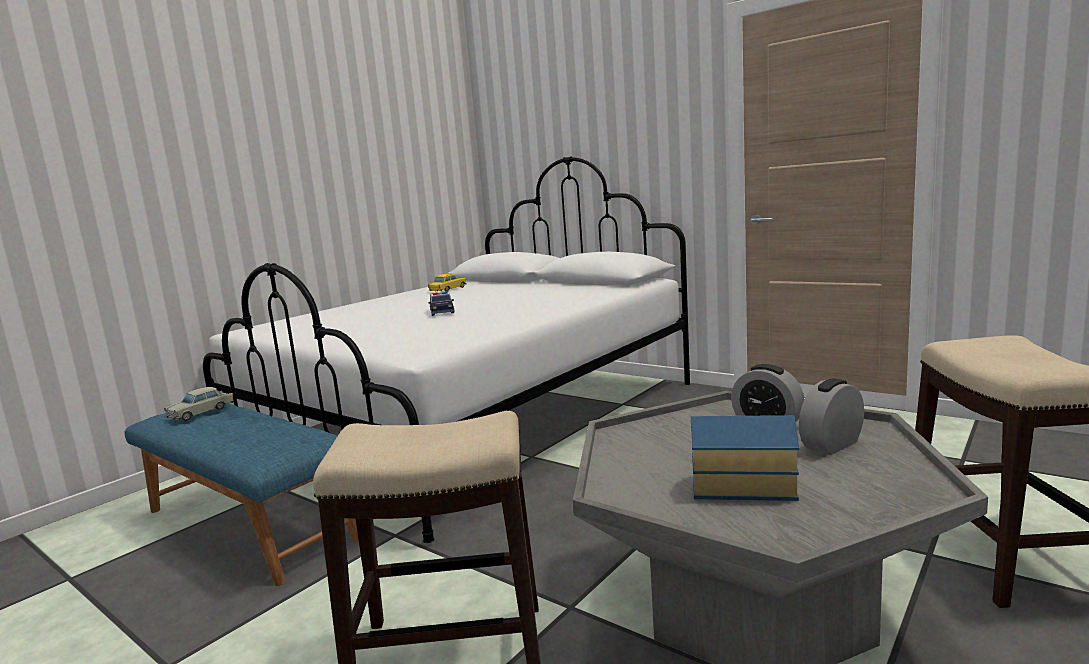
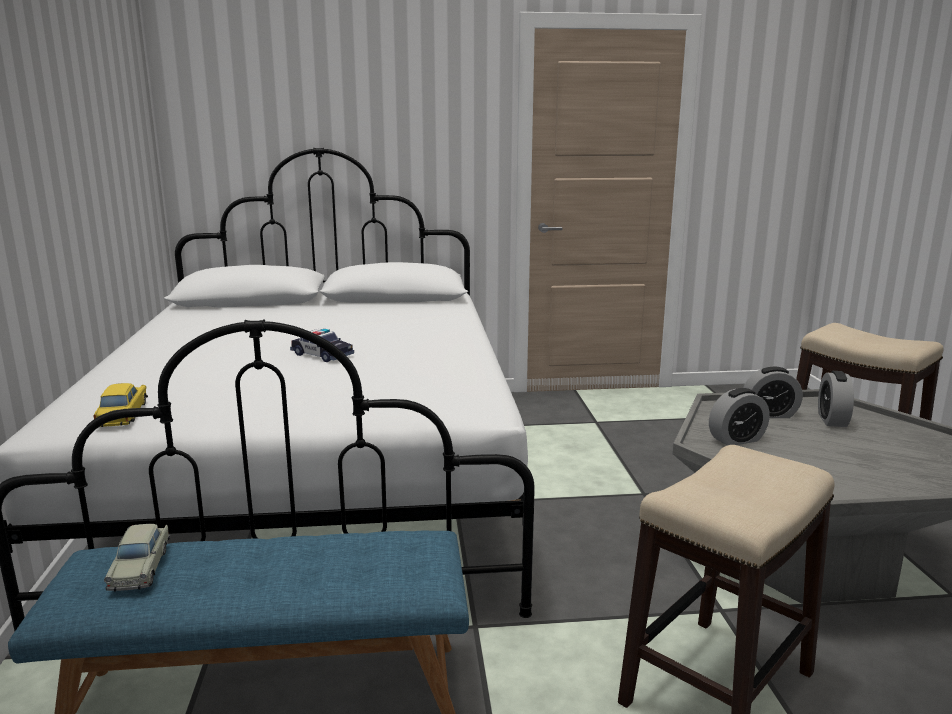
camera: 45 degrees left, 5 degrees up
yellow toy car [428,274,466,292] -> yellow toy car moved to [94,383,148,427]
toy house [691,415,799,501] -> none
none -> alarm clock [709,388,770,445]

